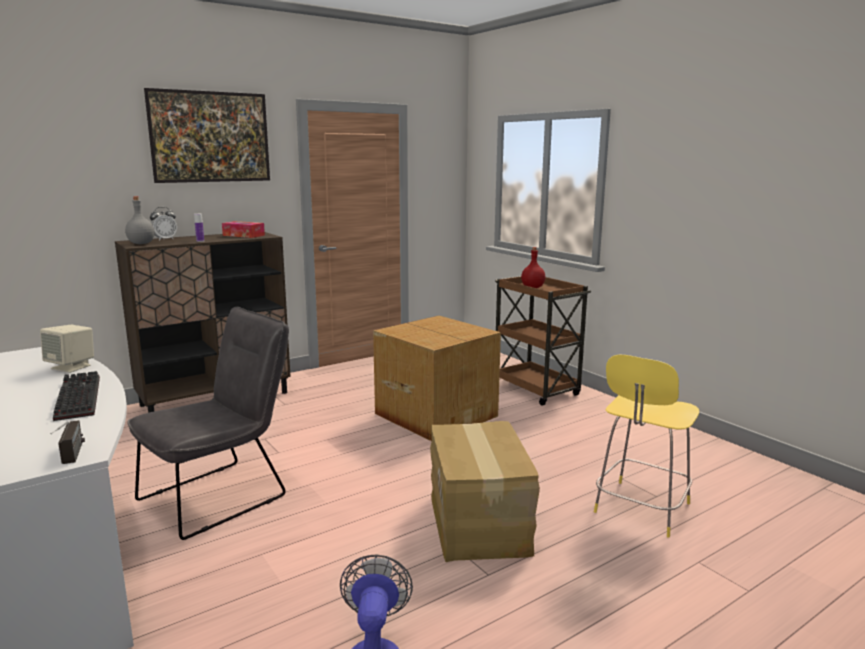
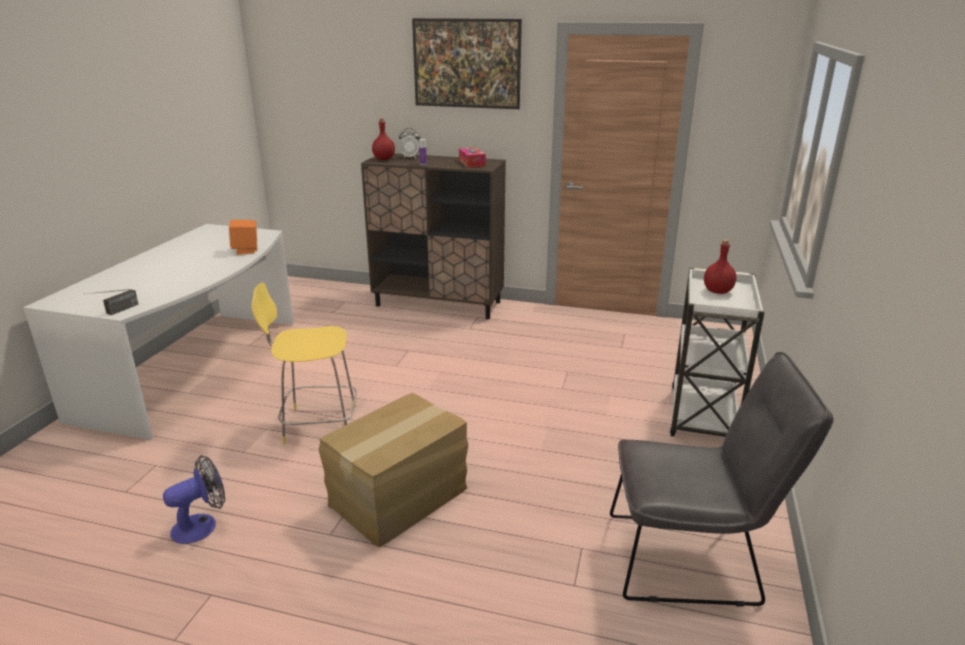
camera: 50 degrees right, 10 degrees up
beige speaker [40,325,94,373] -> orange speaker [229,220,257,255]
keyboard [53,371,100,421] -> none
grey bottle [125,196,155,244] -> red bottle [372,118,395,160]
grey chair [127,307,289,540] -> grey chair moved to [610,352,834,607]
cardboard box [373,316,501,441] -> none
brown cart [495,276,591,406] -> white cart [670,268,765,437]
yellow stool [594,355,699,538] -> yellow stool moved to [252,282,357,445]

